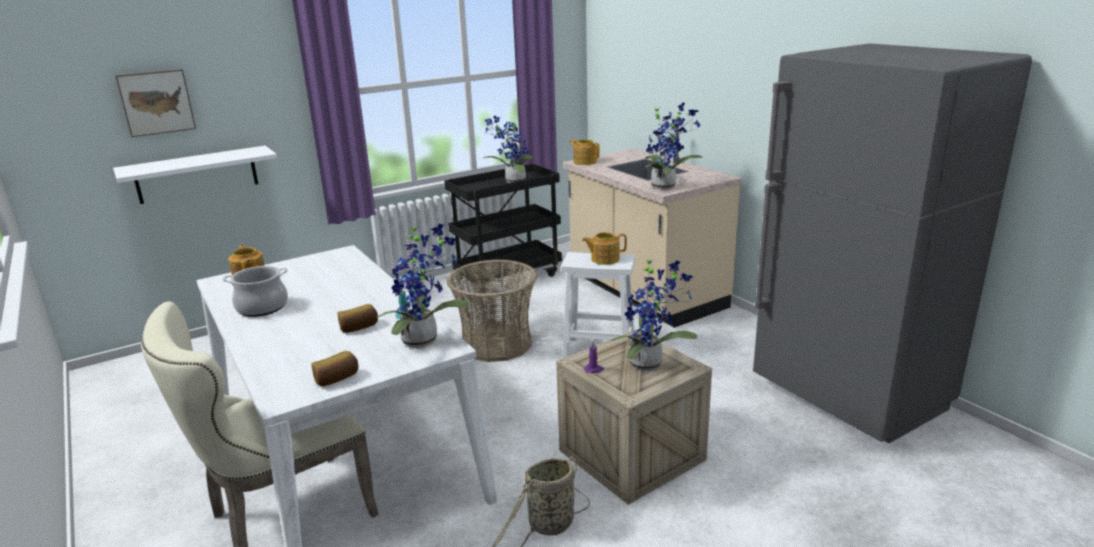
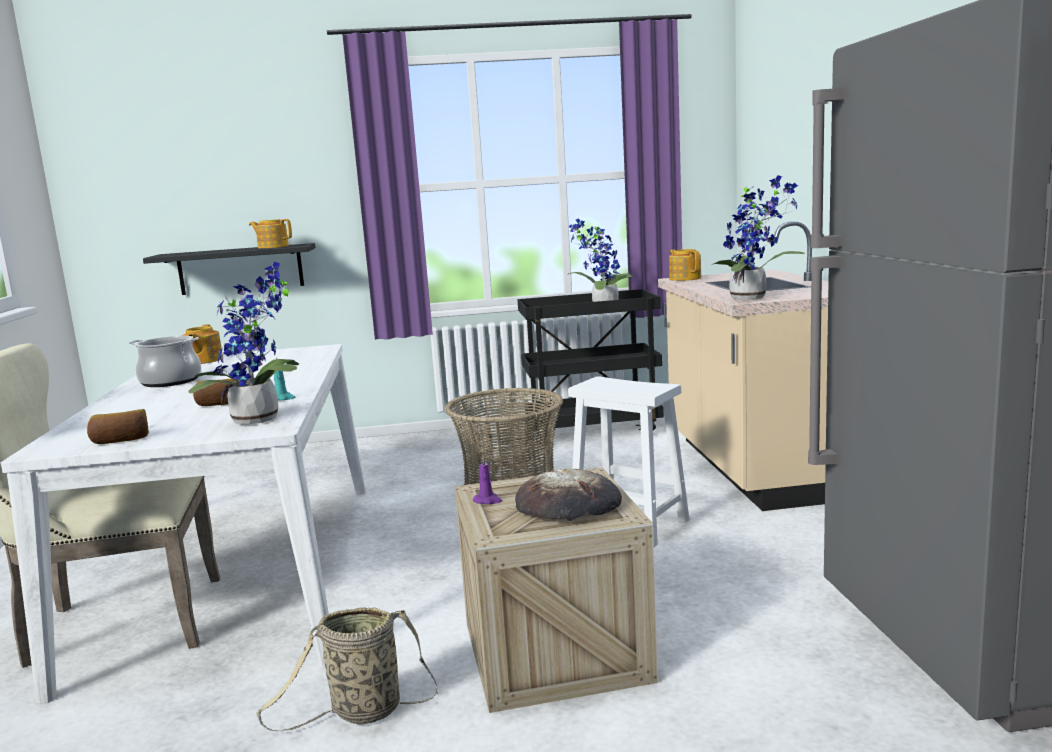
camera: 25 degrees right, 10 degrees down
white shelf [113,146,277,204] -> black shelf [143,243,315,295]
picture [115,69,196,137] -> none
teapot [582,232,627,265] -> teapot moved to [249,219,292,249]
potted plant [611,256,697,371] -> bread [515,469,622,521]

